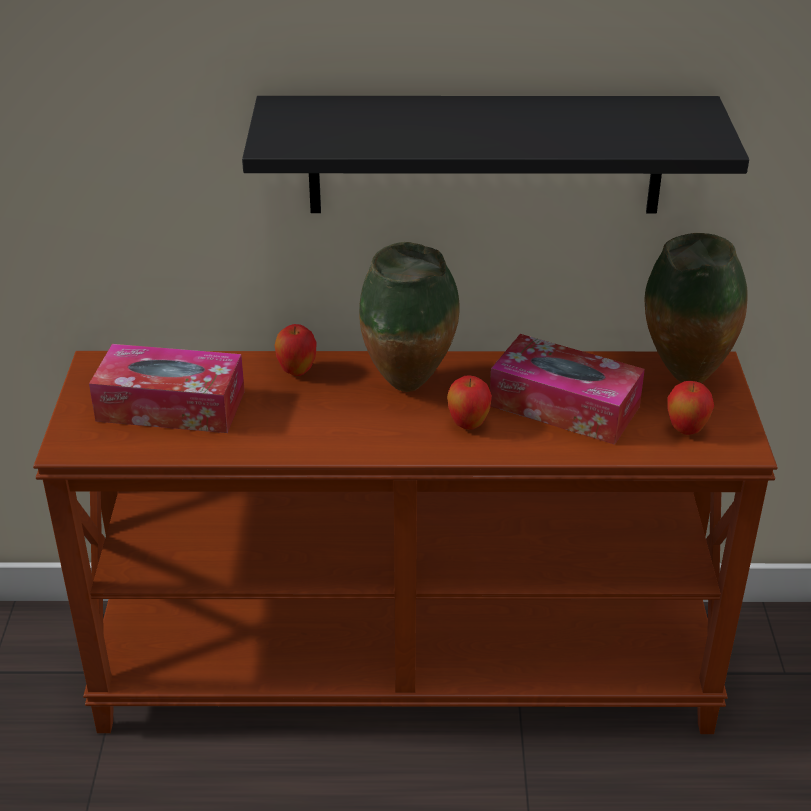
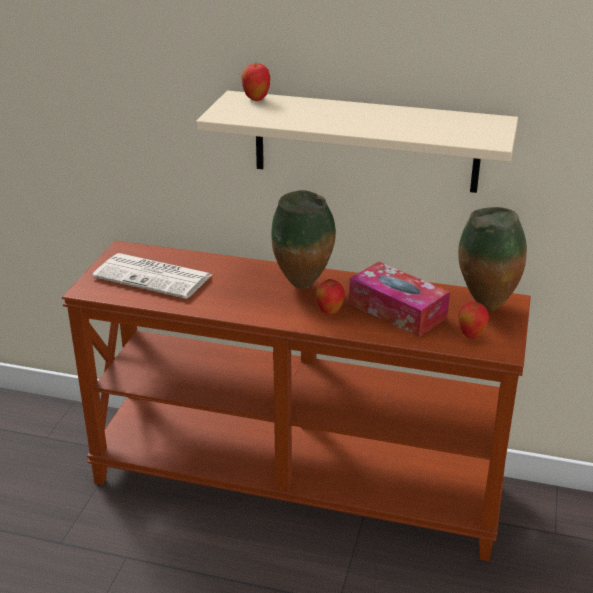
camera: 15 degrees right, 5 degrees down
tissue box [89,344,245,433] -> newspaper [92,253,211,299]
black shelf [242,96,749,214] -> beige shelf [196,91,518,193]
apple [275,324,317,376] -> apple moved to [242,63,270,101]

